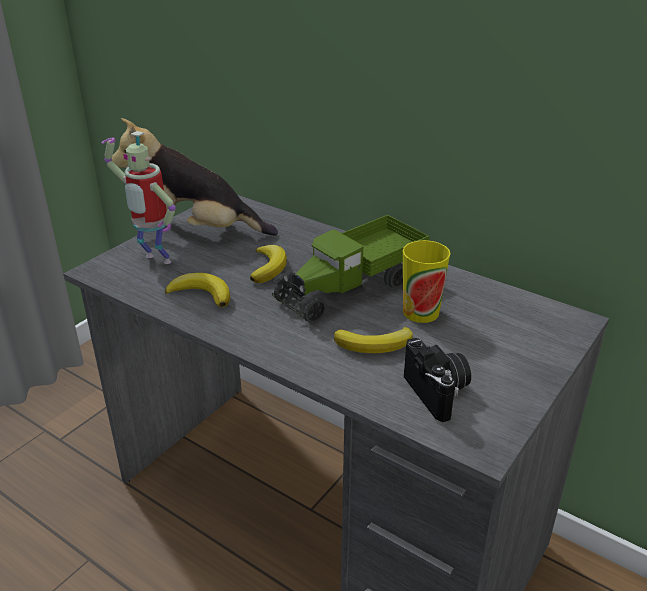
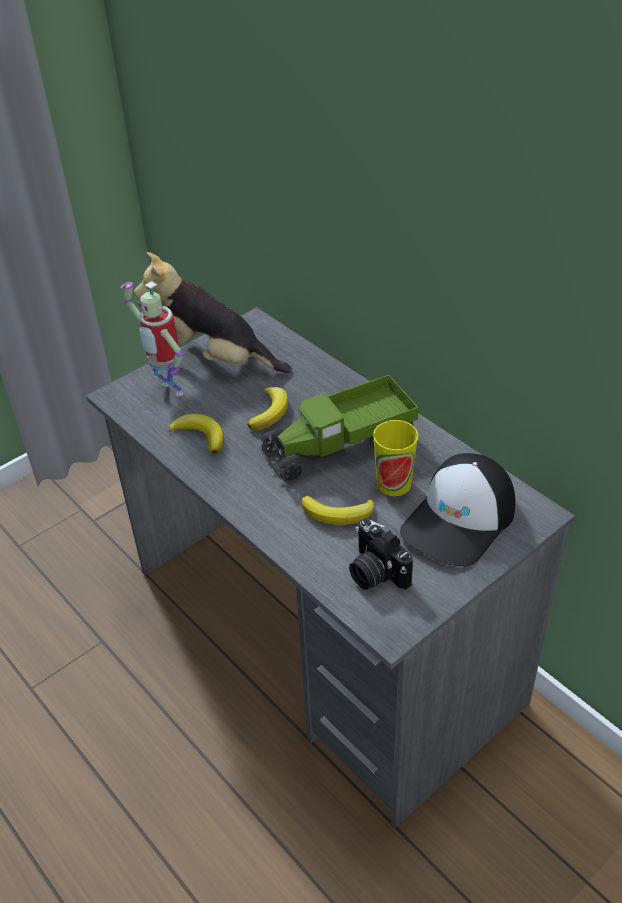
camera: 15 degrees right, 10 degrees up
camera [404,338,471,422] -> camera turned 150 degrees clockwise [349,518,413,590]
none -> cap [400,453,515,567]

